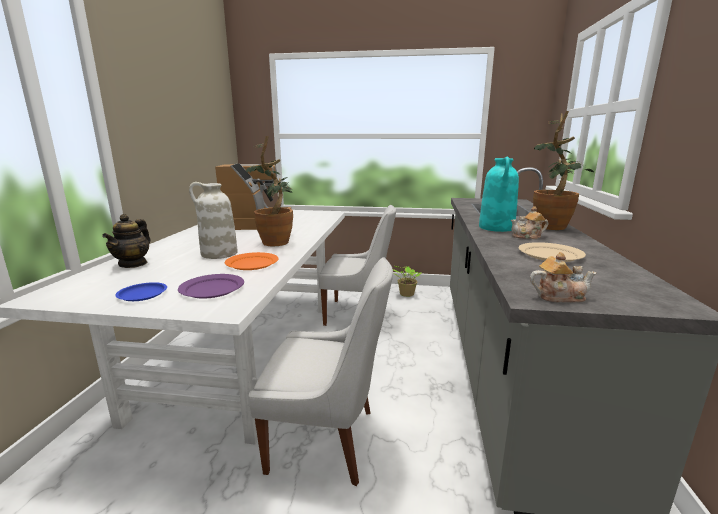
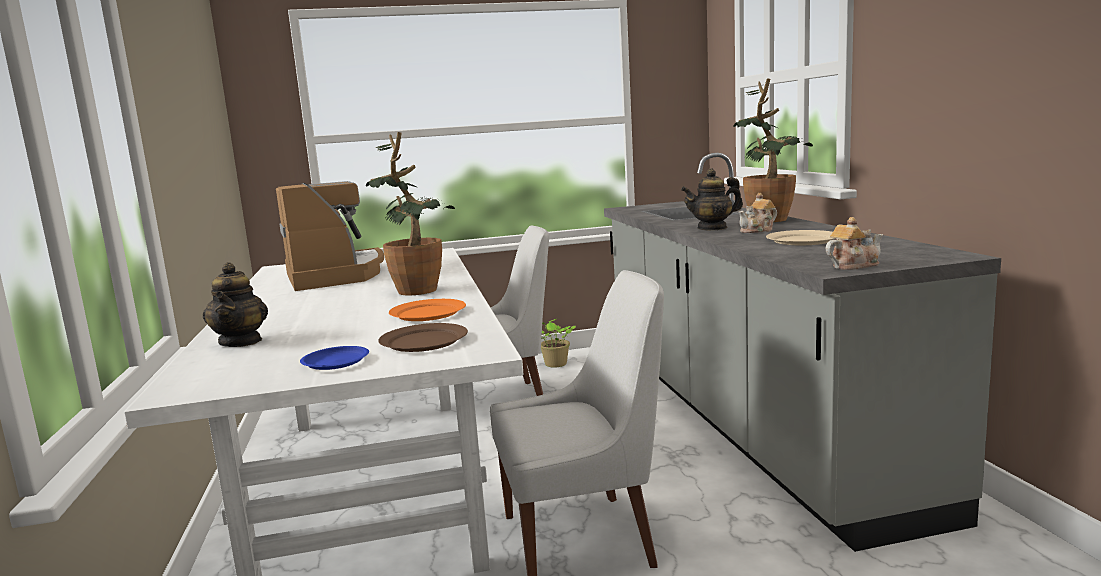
camera: 20 degrees left, 5 degrees down
purple plate [178,274,244,299] -> brown plate [378,323,468,352]
white vase [189,182,238,259] -> none
turquoise vase [479,157,519,232] -> teapot [681,169,743,231]

